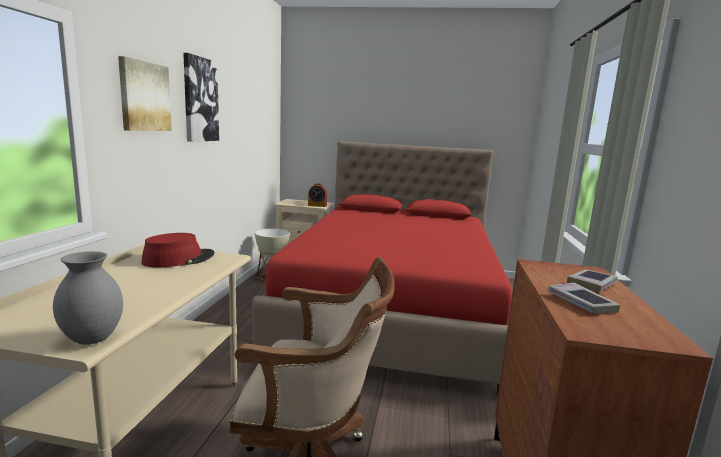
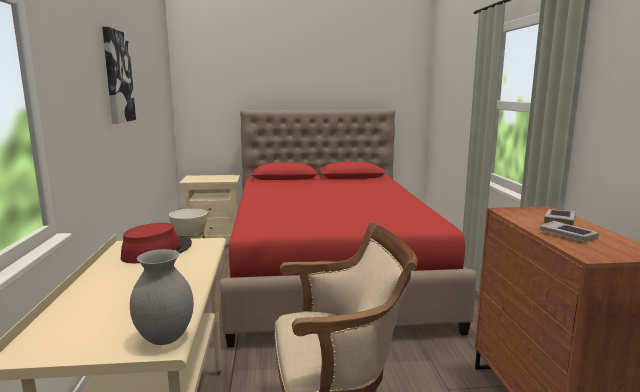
camera: 15 degrees left, 0 degrees up
picture [118,56,172,131] -> none
alarm clock [308,183,327,207] -> none

